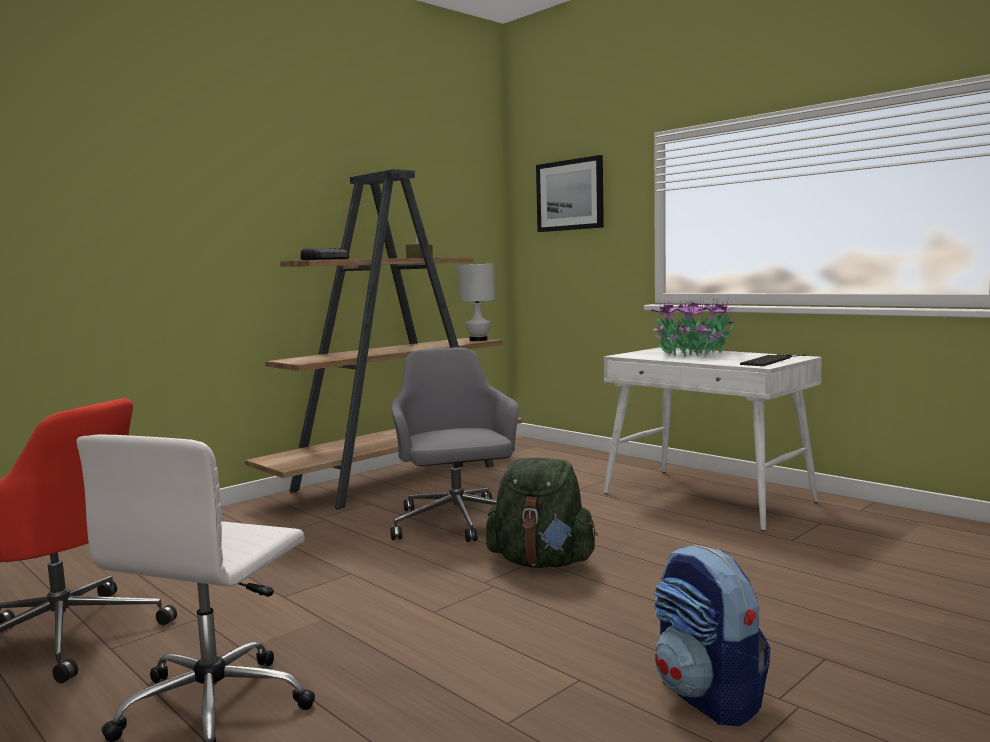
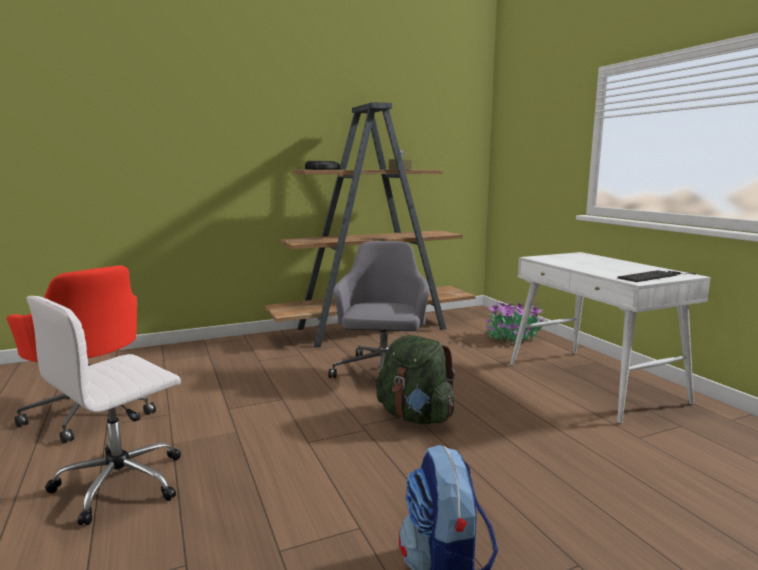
camera: 20 degrees right, 5 degrees up
white table lamp [458,264,495,341] -> none
picture [536,155,604,232] -> none
potted plant [651,297,735,357] -> potted plant moved to [485,300,544,344]

